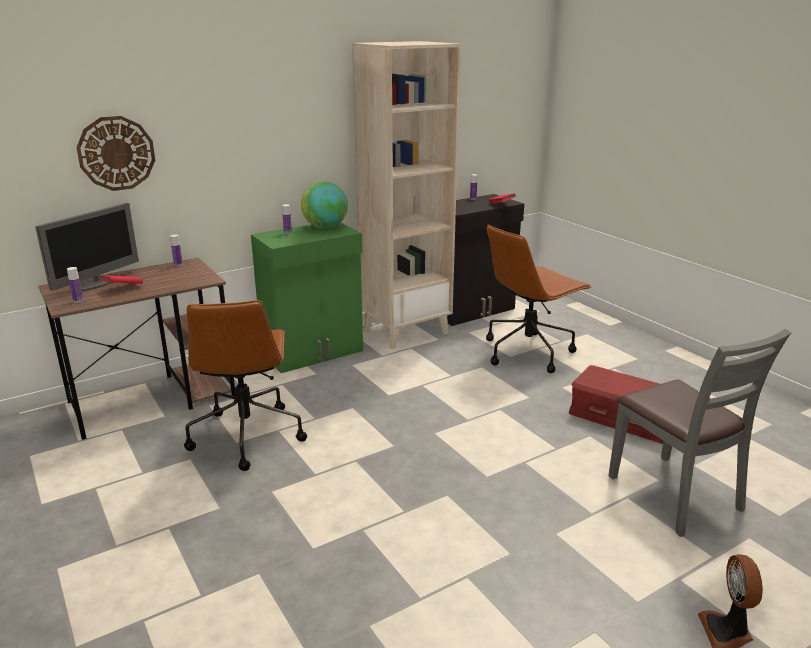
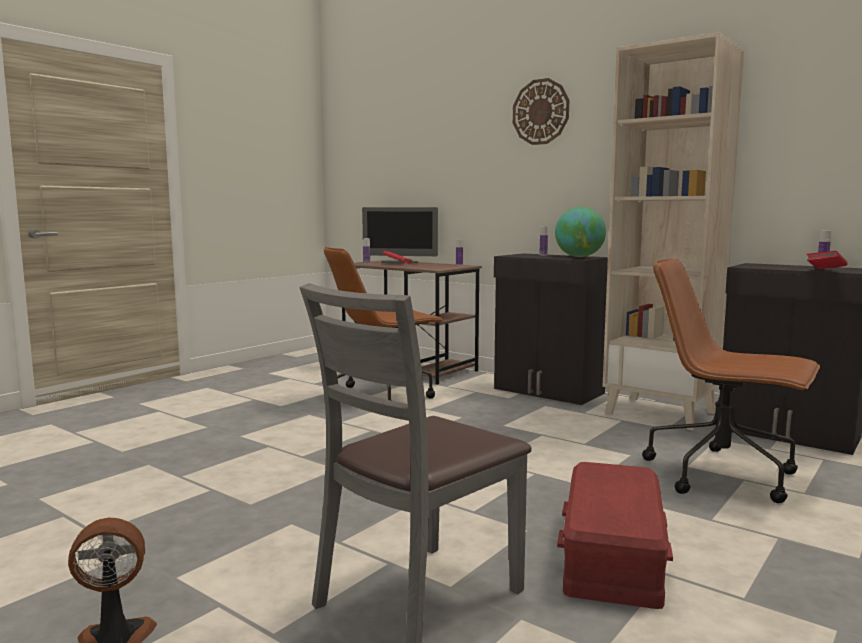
camera: 70 degrees right, 15 degrees down
wall clock [76,116,155,191] -> wall clock moved to [513,78,569,145]
green cabinet [251,222,363,373] -> black cabinet [494,254,608,405]

